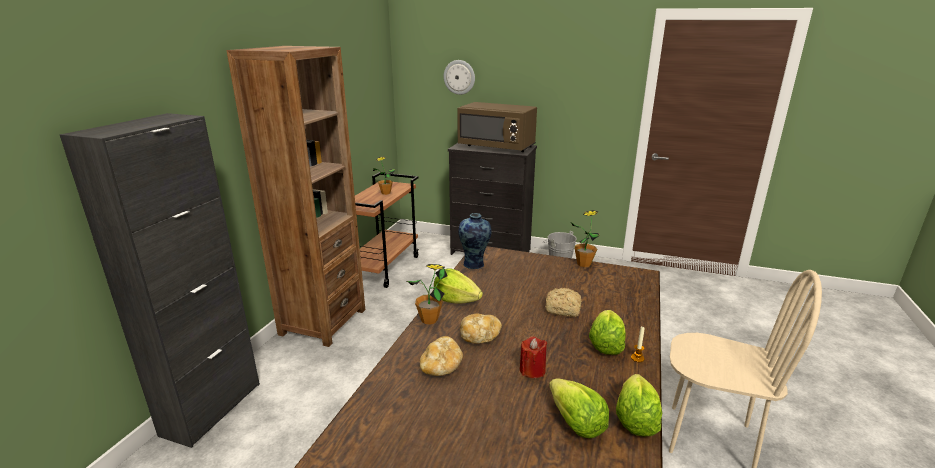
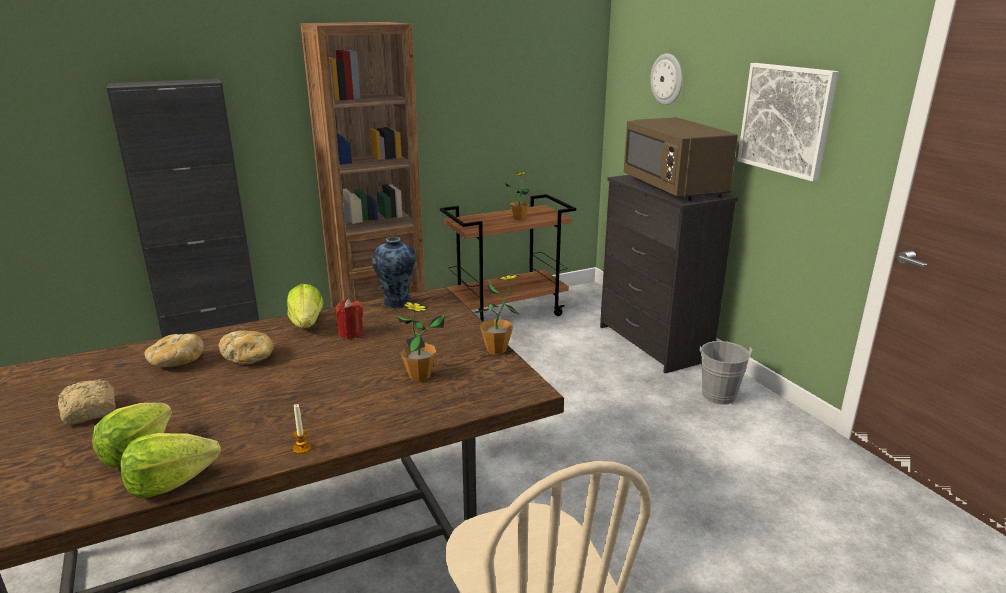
camera: 45 degrees right, 0 degrees up
potted plant [407,264,447,325] -> potted plant moved to [396,302,445,381]
red candle [520,336,547,378] -> red candle moved to [335,299,363,339]
bread [546,288,582,317] -> bread moved to [58,379,116,424]
lettuce [589,310,626,355] -> none
none -> picture [737,63,838,182]

